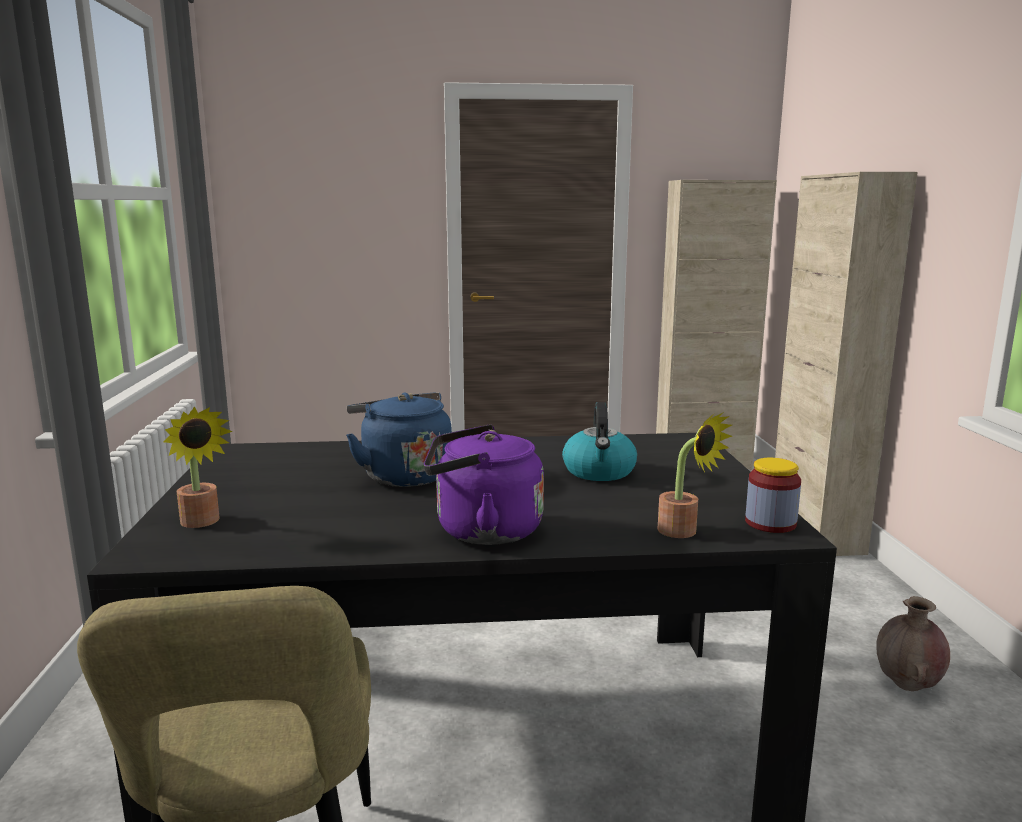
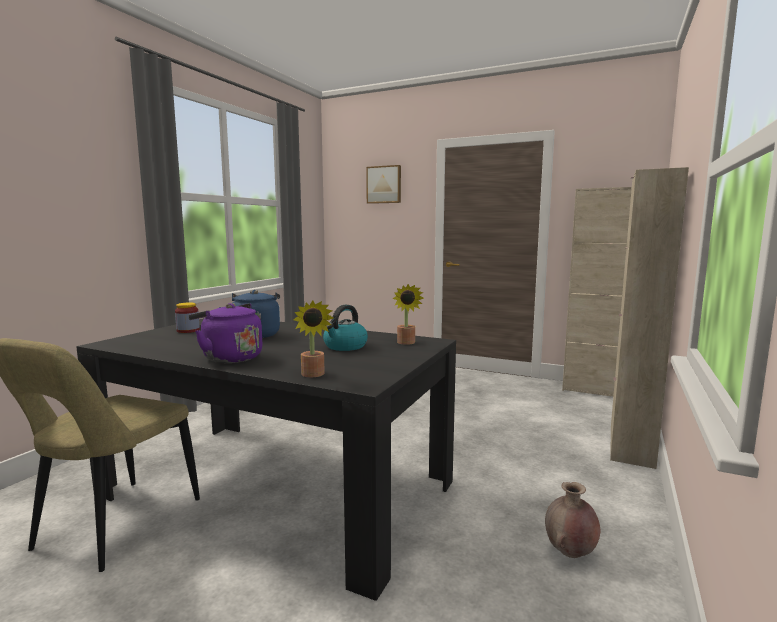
camera: 30 degrees right, 5 degrees down
potted plant [164,407,233,528] -> potted plant moved to [393,284,424,345]
jar [745,458,801,533] -> jar moved to [175,302,200,333]
none -> picture [366,165,401,204]

